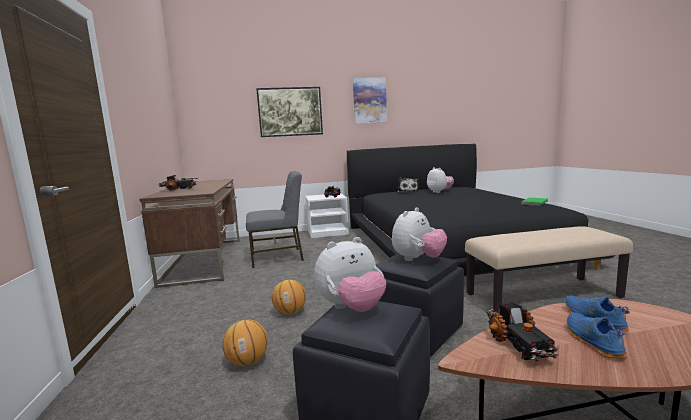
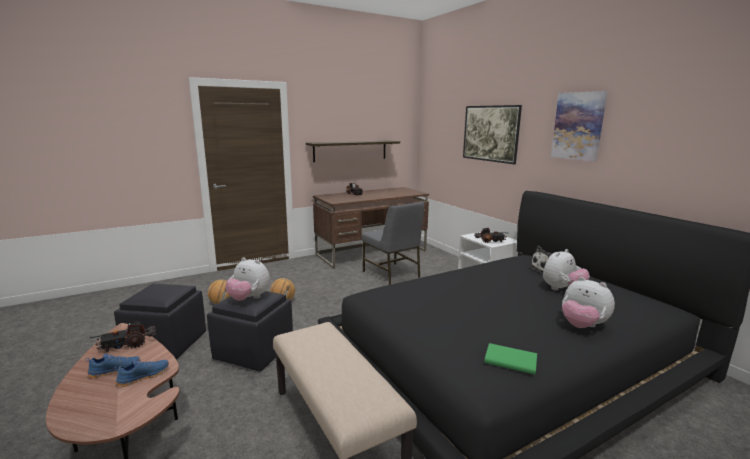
camera: 70 degrees right, 5 degrees up
plush toy [314,237,386,312] -> plush toy moved to [562,277,615,328]
none -> shelf [306,140,400,162]

